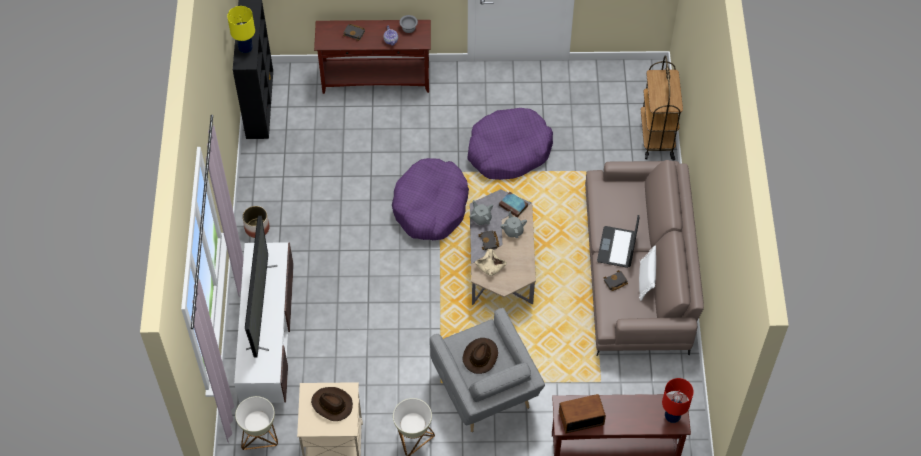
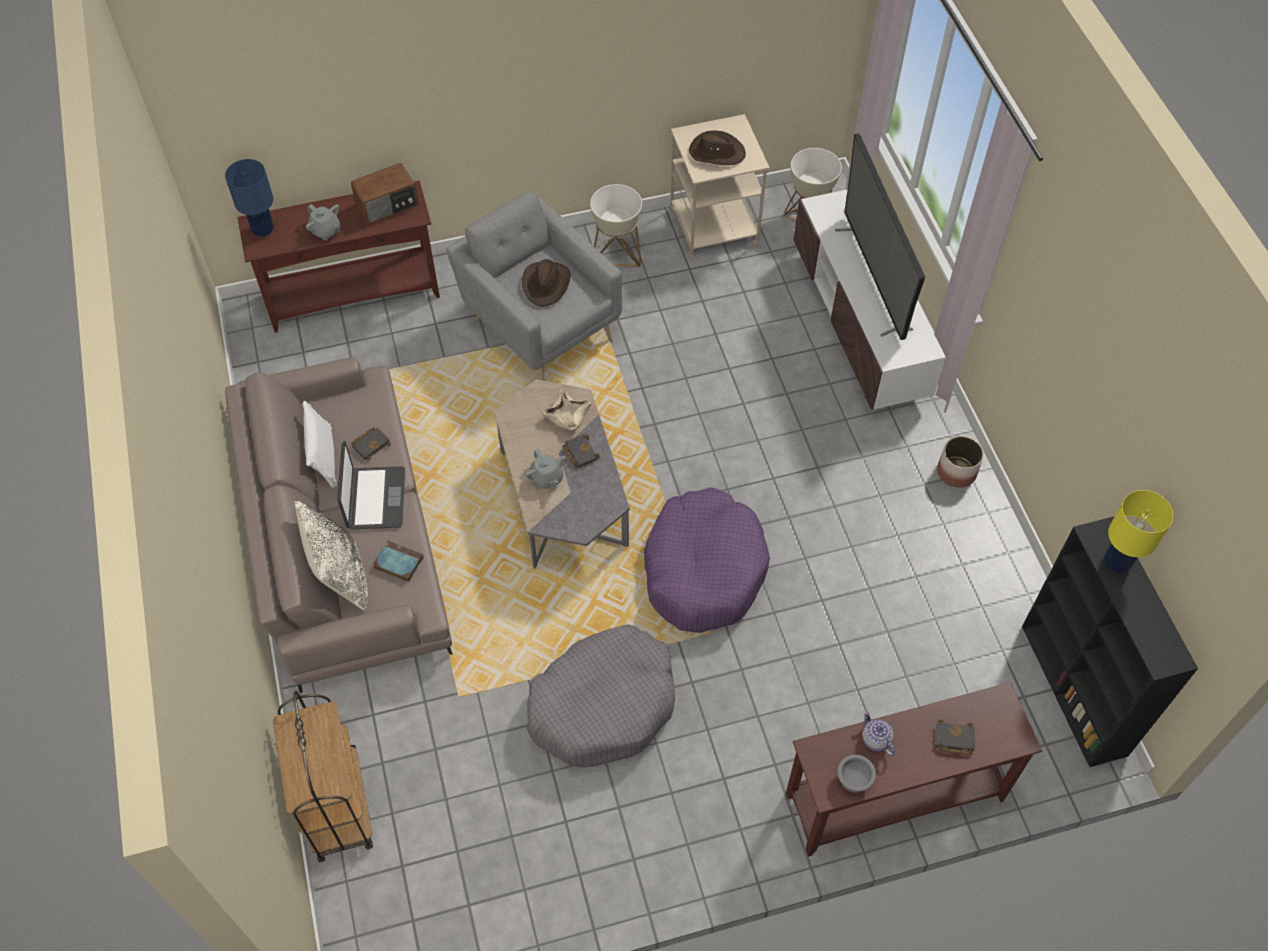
camera: 165 degrees right, 0 degrees up
purple dog bed [468,108,553,180] -> grey dog bed [527,624,675,767]
grey teapot [470,200,493,225] -> grey teapot moved to [306,204,341,240]
book [499,192,528,218] -> book moved to [373,540,423,582]
red table lamp [662,378,694,423] -> blue table lamp [225,159,274,237]
none -> beige pillow [294,500,368,610]

